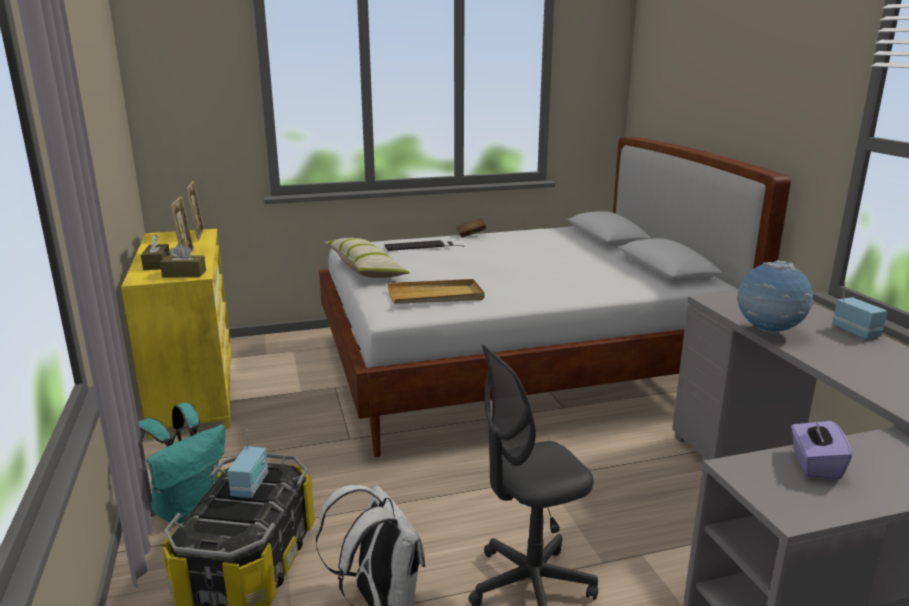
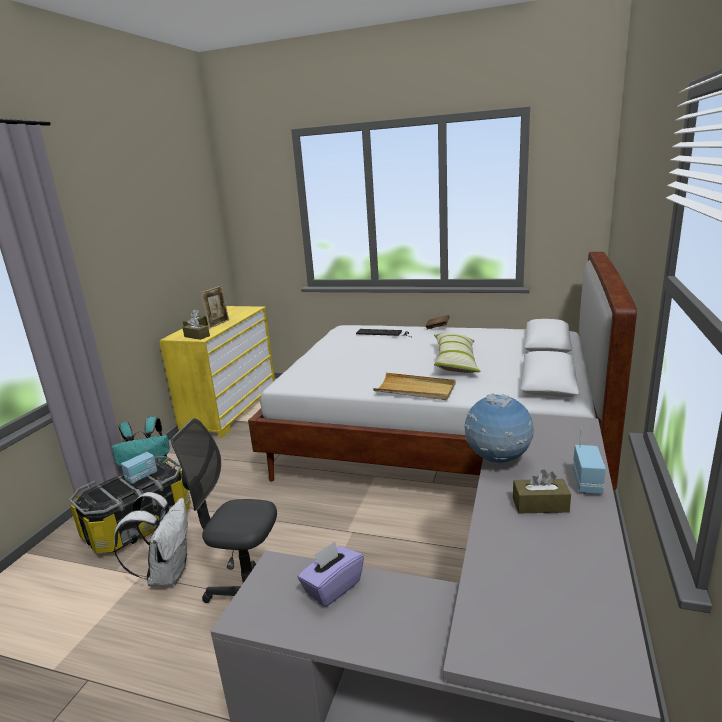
camera: 35 degrees right, 0 degrees up
picture frame [186,181,205,240] -> none
pillow [324,238,410,278] -> pillow moved to [434,333,481,373]
beige tray [387,279,484,304] -> beige tray moved to [373,373,456,400]
none -> brown tissue box [513,469,571,513]

